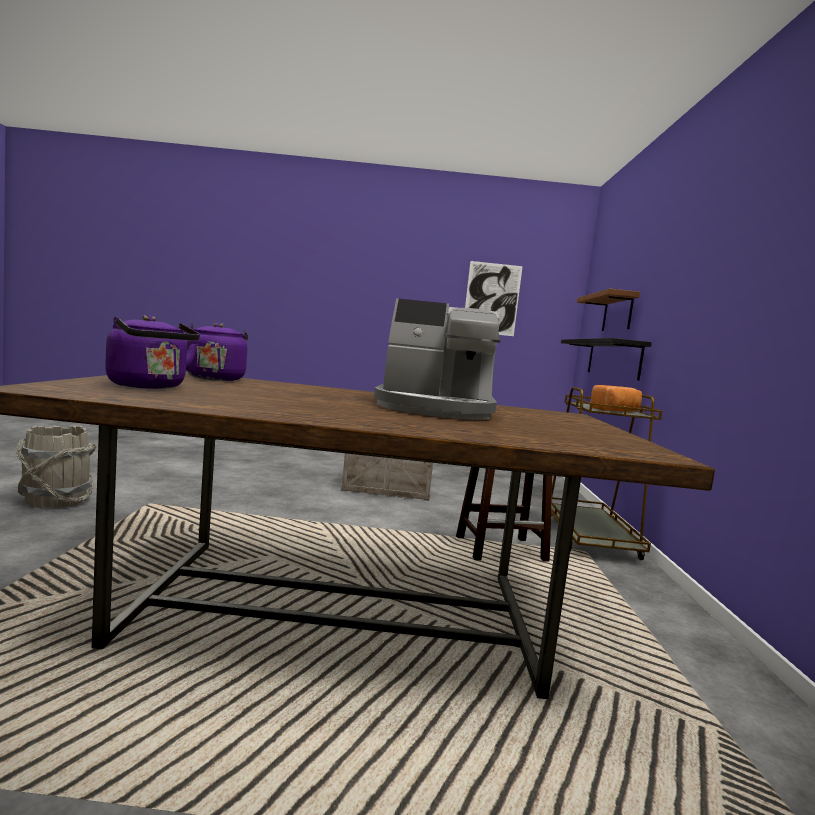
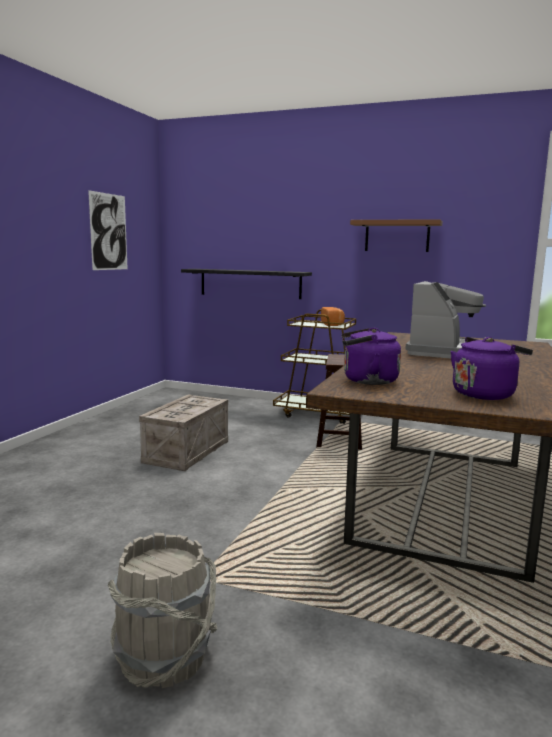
camera: 70 degrees left, 5 degrees up
brown shelf [577,289,640,331] -> brown shelf moved to [350,219,443,252]

